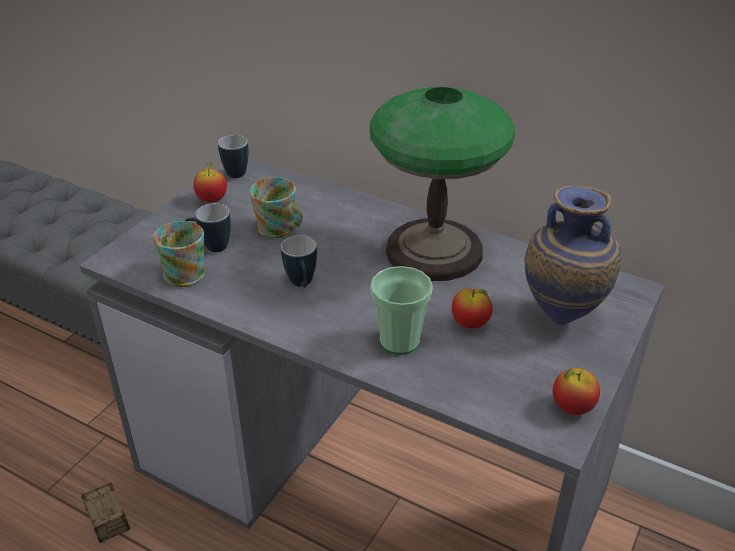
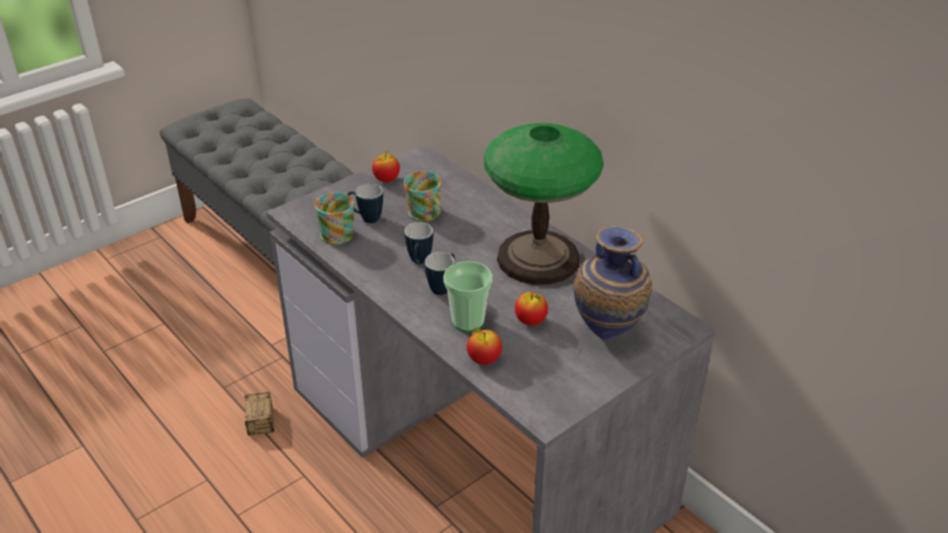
camera: 20 degrees right, 0 degrees up
mug [218,135,248,178] -> mug moved to [425,252,455,295]
apple [553,368,600,415] -> apple moved to [467,328,502,365]

